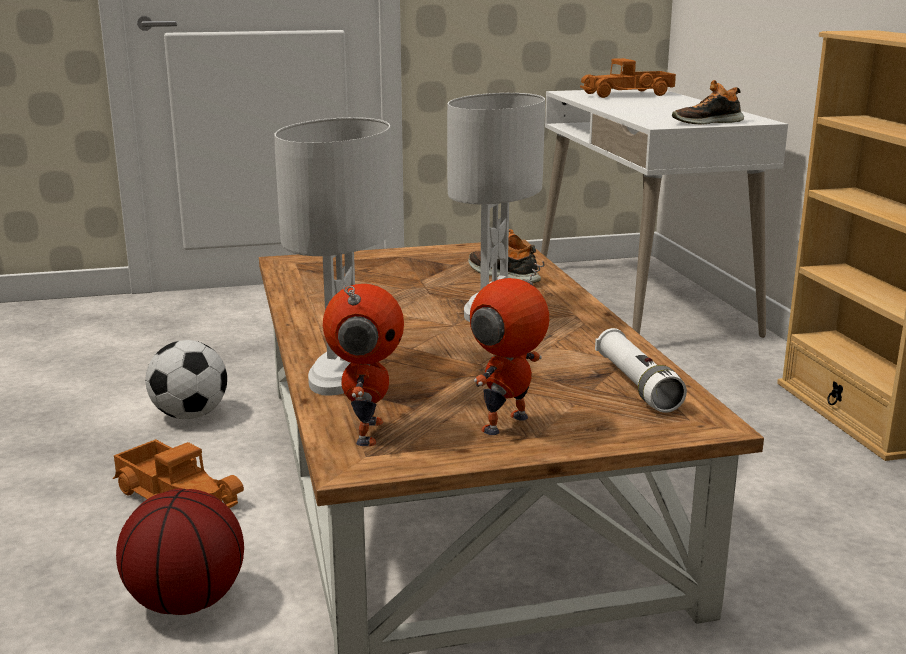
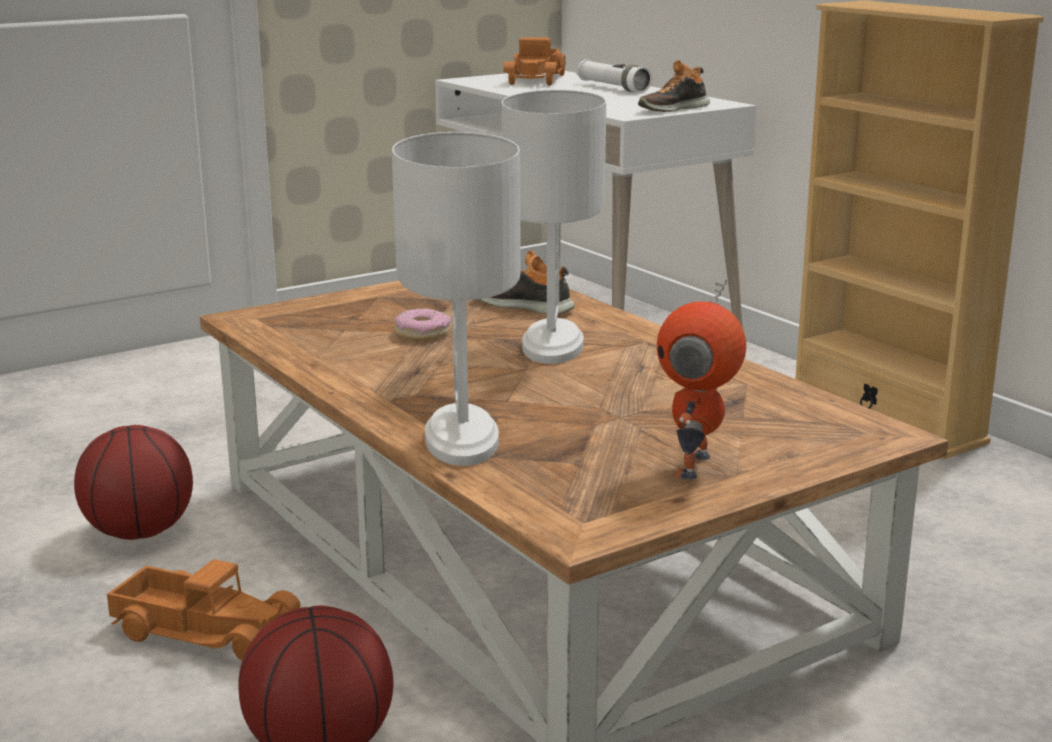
camera: 20 degrees left, 0 degrees up
football [145,340,227,419] -> basketball [74,425,193,540]
toy robot [323,284,404,446] -> none
toy truck [580,58,676,98] -> toy truck turned 45 degrees counterclockwise [503,37,566,85]
white flashlight [595,328,687,413] -> white flashlight moved to [577,59,652,93]
none -> donut [394,308,451,341]

